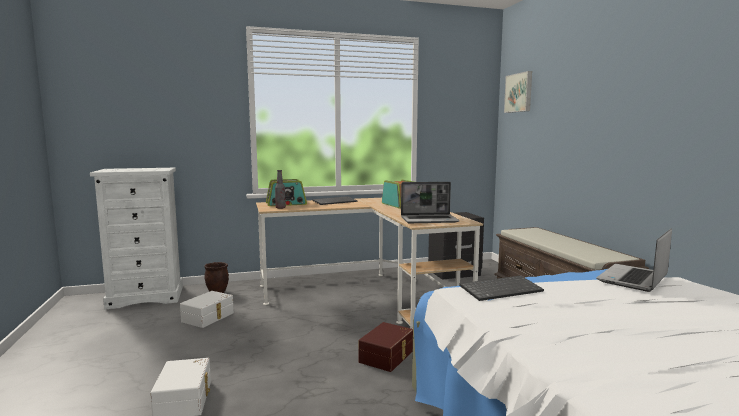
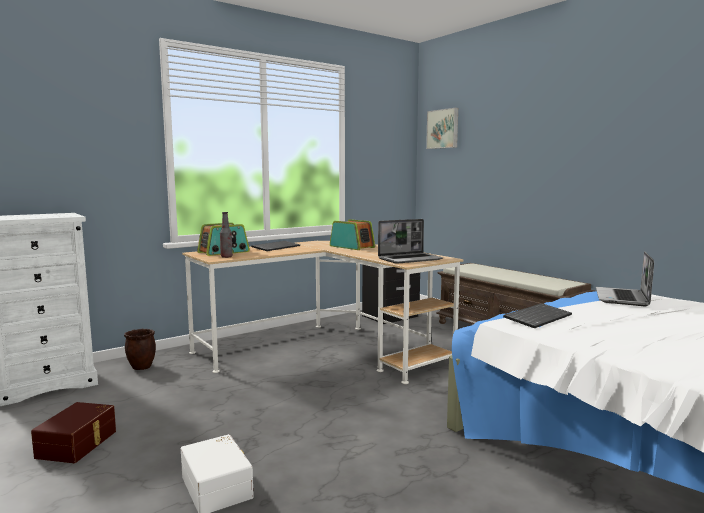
camera: 20 degrees left, 0 degrees up
white storage box [180,291,234,328] -> none
brown storage box [359,322,413,372] -> brown storage box moved to [31,402,116,463]

